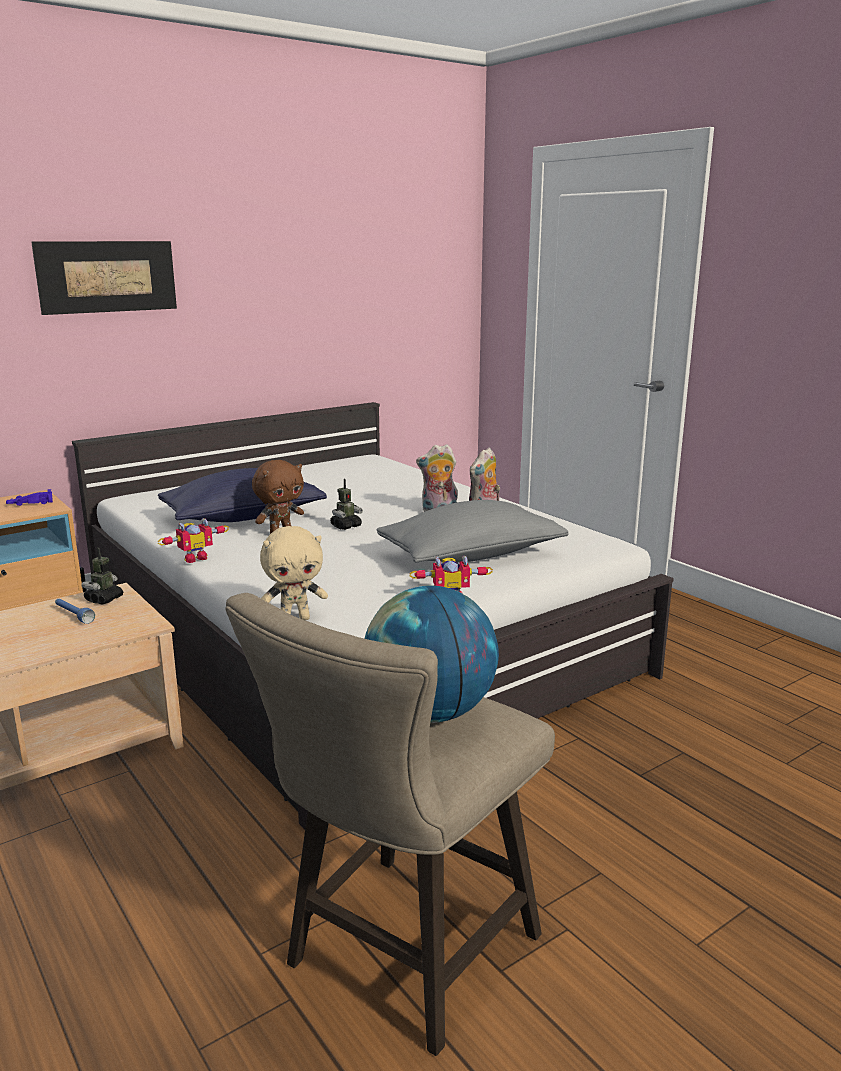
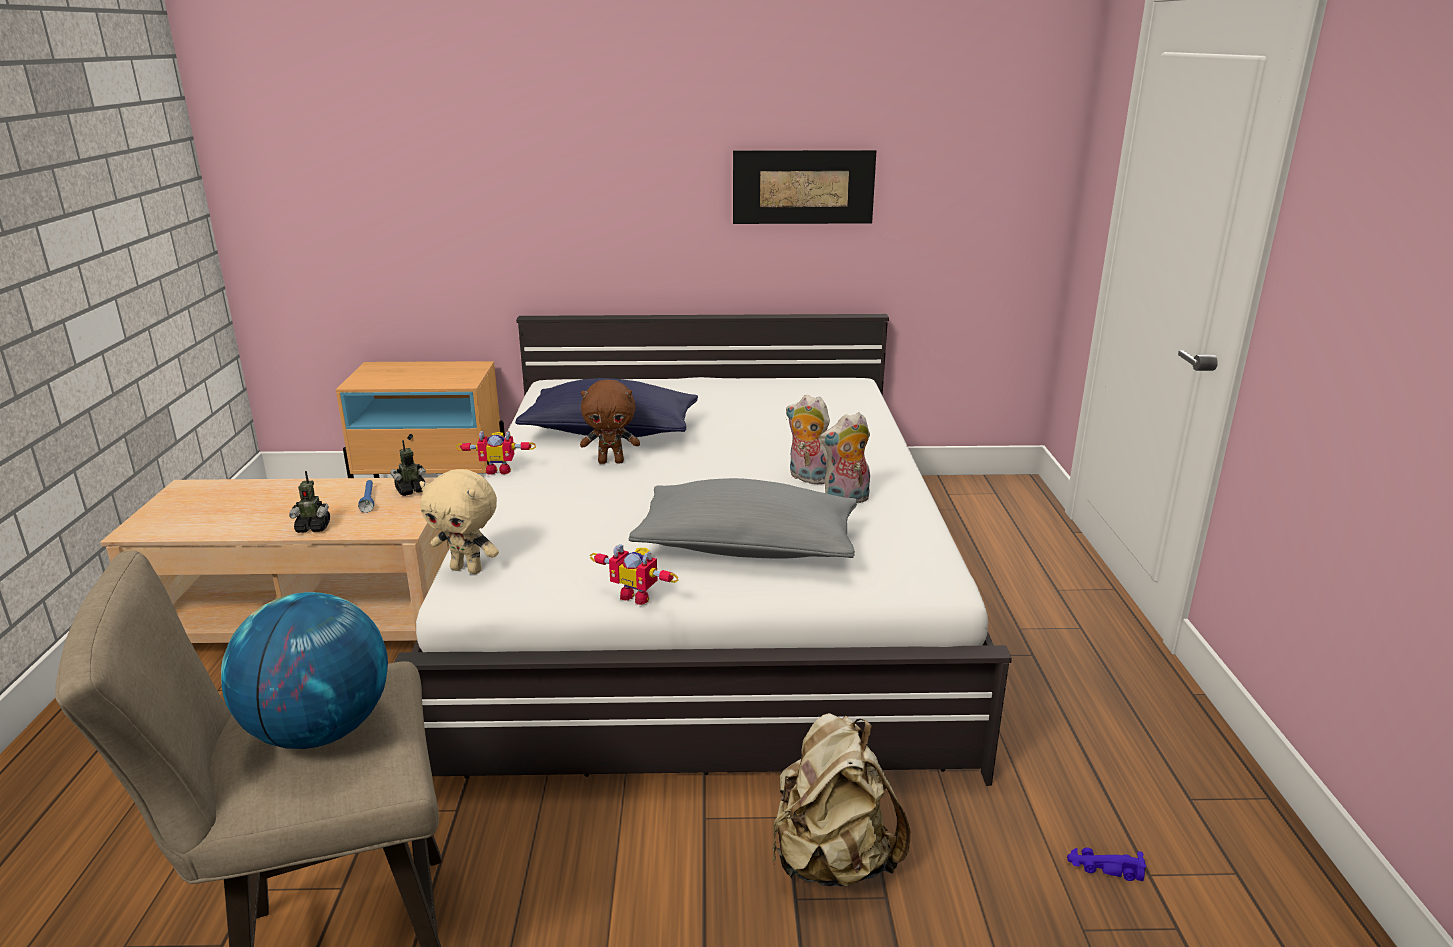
camera: 35 degrees right, 5 degrees up
purple toy car [6,489,53,506] -> purple toy car moved to [1067,847,1146,881]
picture [31,241,177,315] -> picture moved to [733,150,876,224]
toy robot [330,479,363,530] -> toy robot moved to [289,471,330,533]
none -> beige backpack [772,713,910,887]

